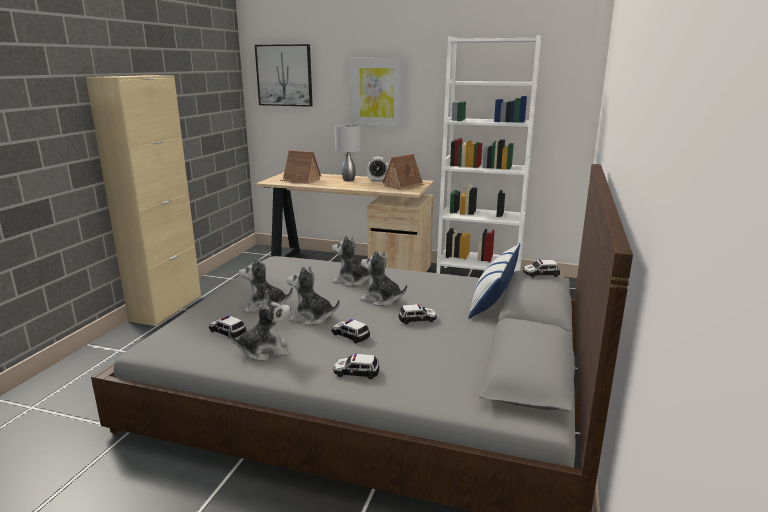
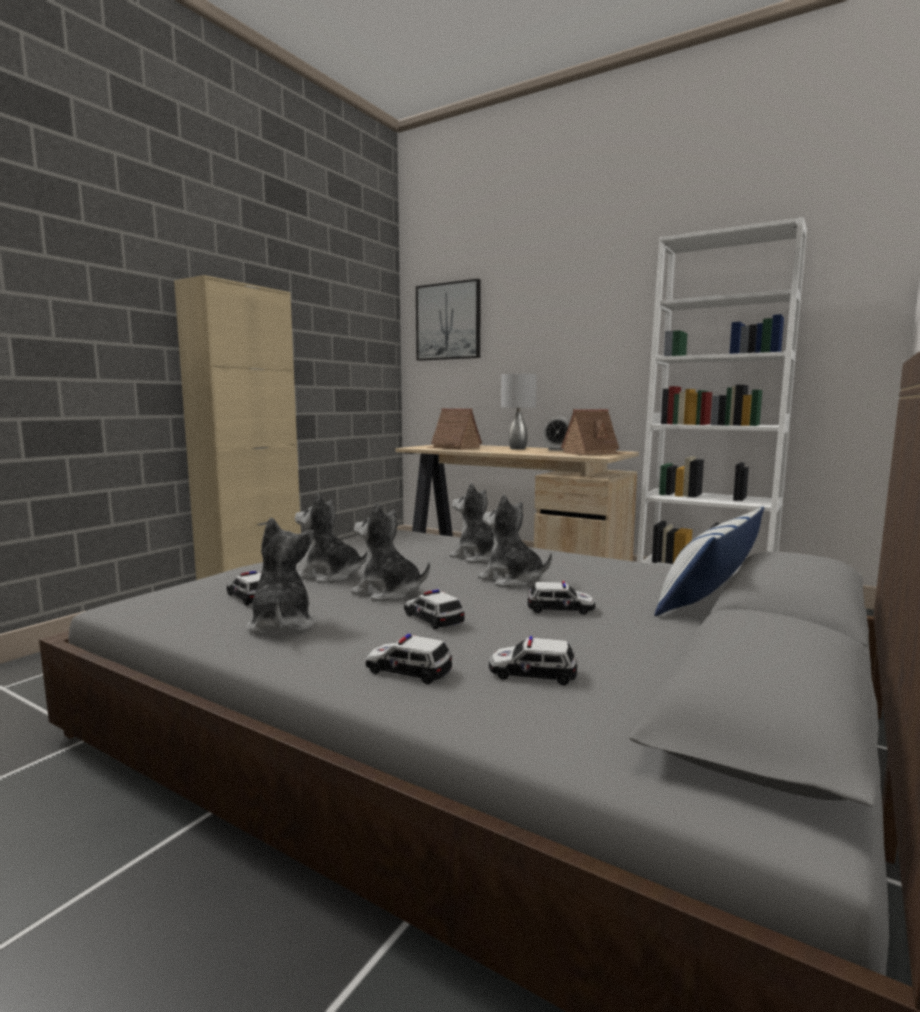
camera: 15 degrees right, 10 degrees down
plush toy [228,291,291,361] -> plush toy turned 105 degrees counterclockwise [246,518,317,635]
picture [350,58,404,128] -> none
toy car [523,259,560,277] -> toy car moved to [489,636,577,685]

